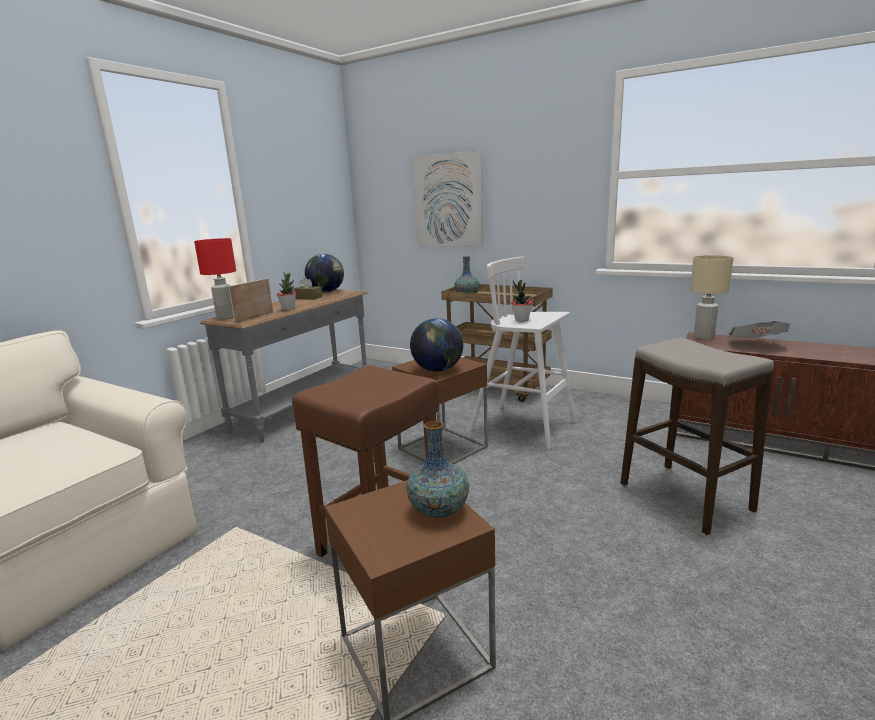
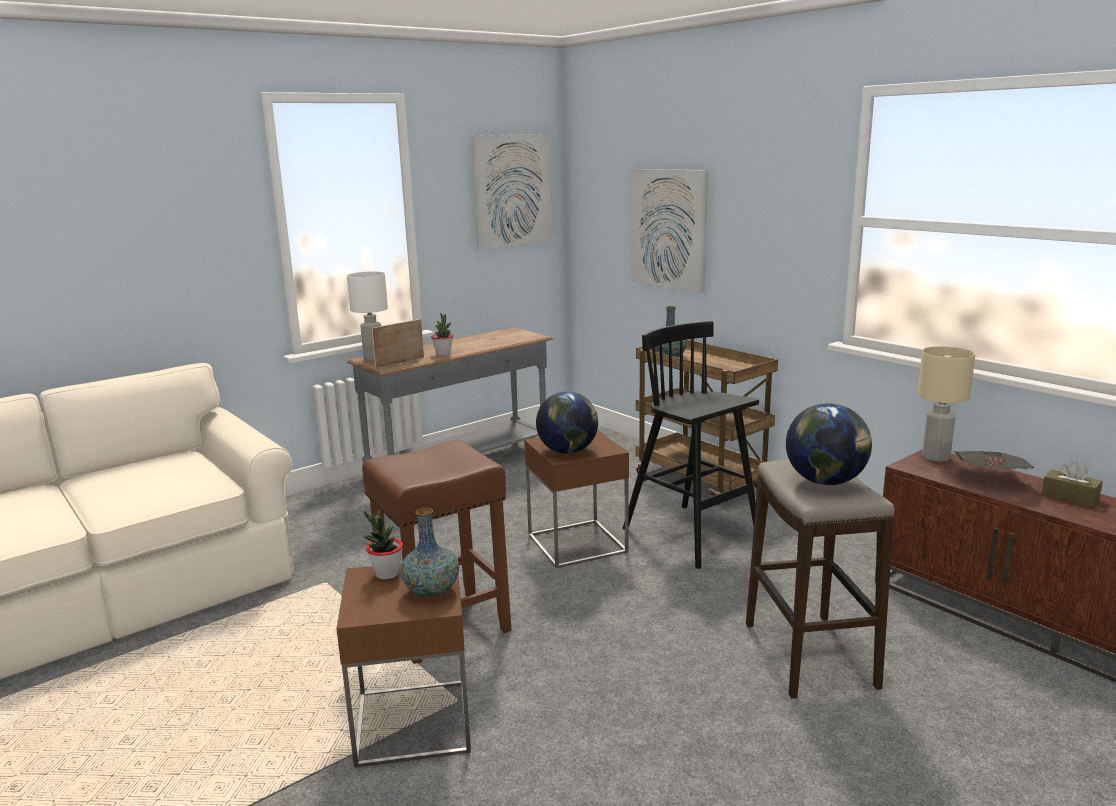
camera: 20 degrees right, 0 degrees up
red table lamp [194,238,236,320] -> white table lamp [347,271,388,361]
brown tissue box [294,277,322,300] -> brown tissue box moved to [1042,461,1103,507]
globe [305,254,344,292] -> globe moved to [786,403,872,485]
white stool [469,257,576,449] -> black stool [623,321,759,569]
potted plant [511,280,533,322] -> potted plant moved to [364,510,403,579]
none -> picture [471,134,552,250]

